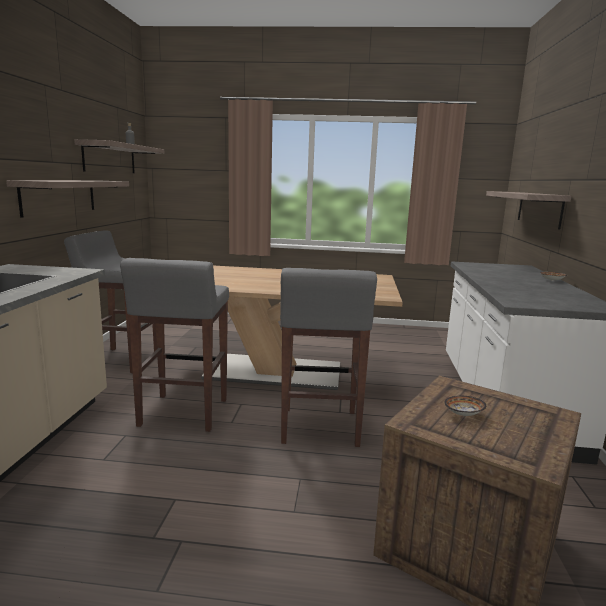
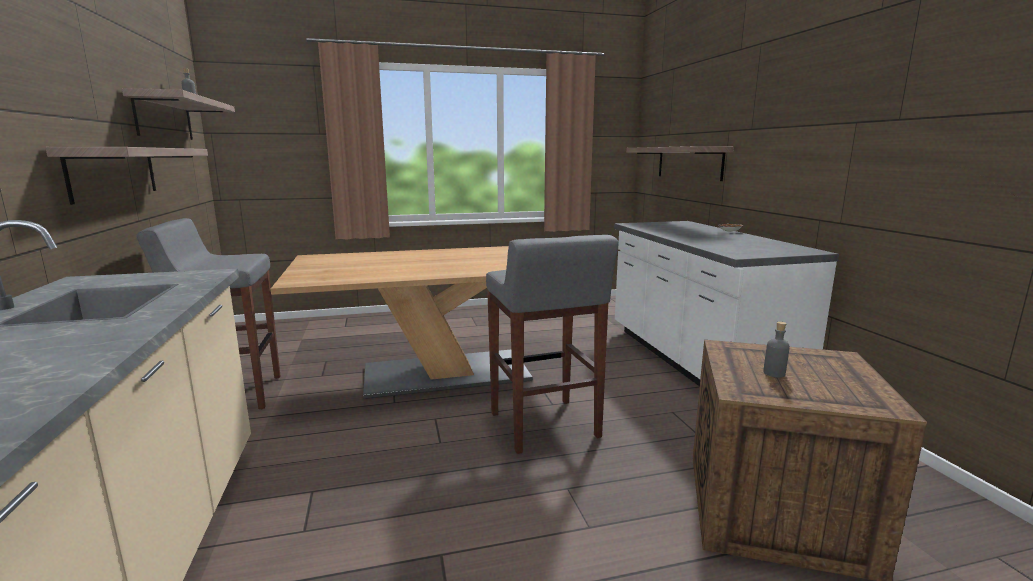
camera: 20 degrees left, 0 degrees up
grey stool [120,258,229,432] -> none
bowl [444,396,486,416] -> grey bottle [763,321,790,378]

